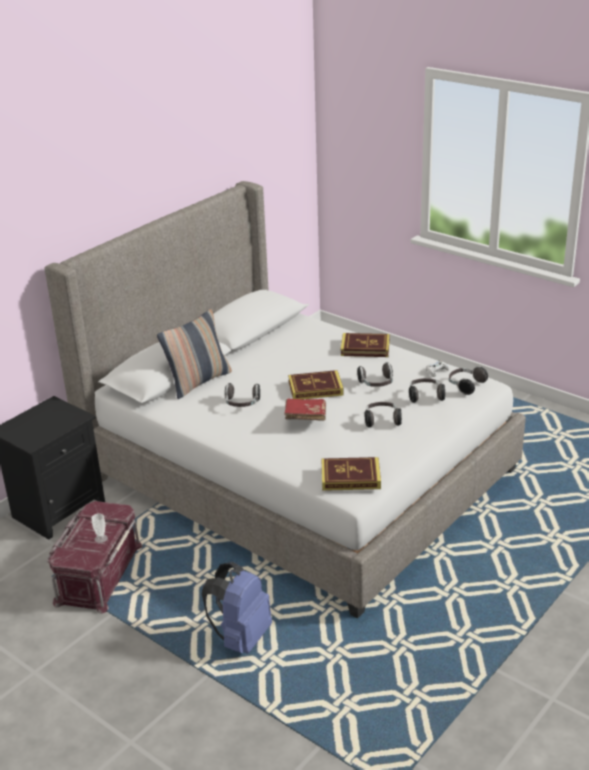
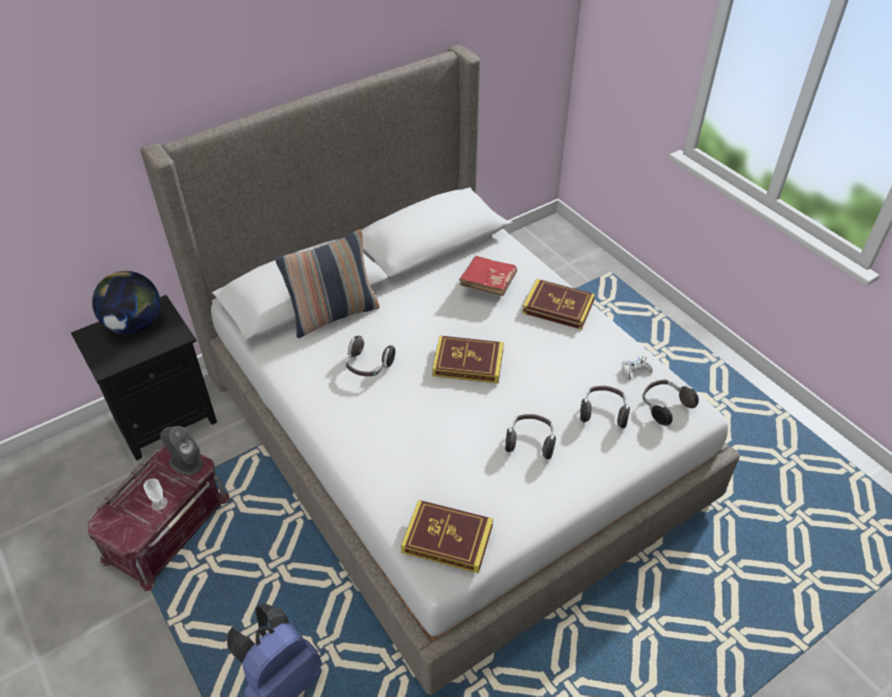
camera: 15 degrees right, 15 degrees up
red book [284,398,326,421] -> red book moved to [459,256,517,296]
headphones [357,362,393,387] -> none
none -> globe [92,271,160,335]
none -> grey speaker [160,426,203,475]

